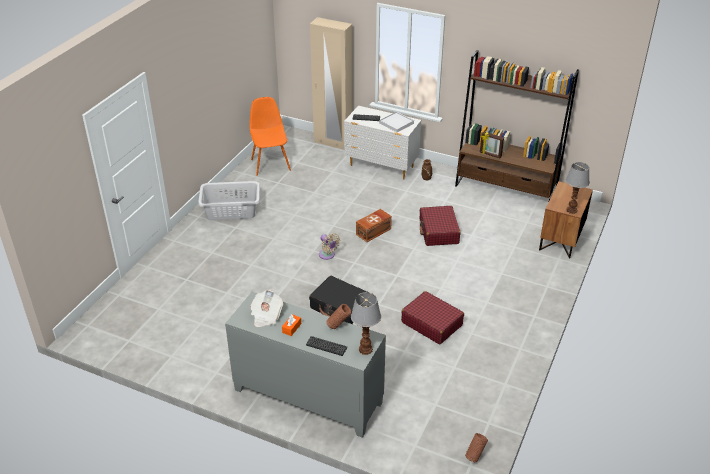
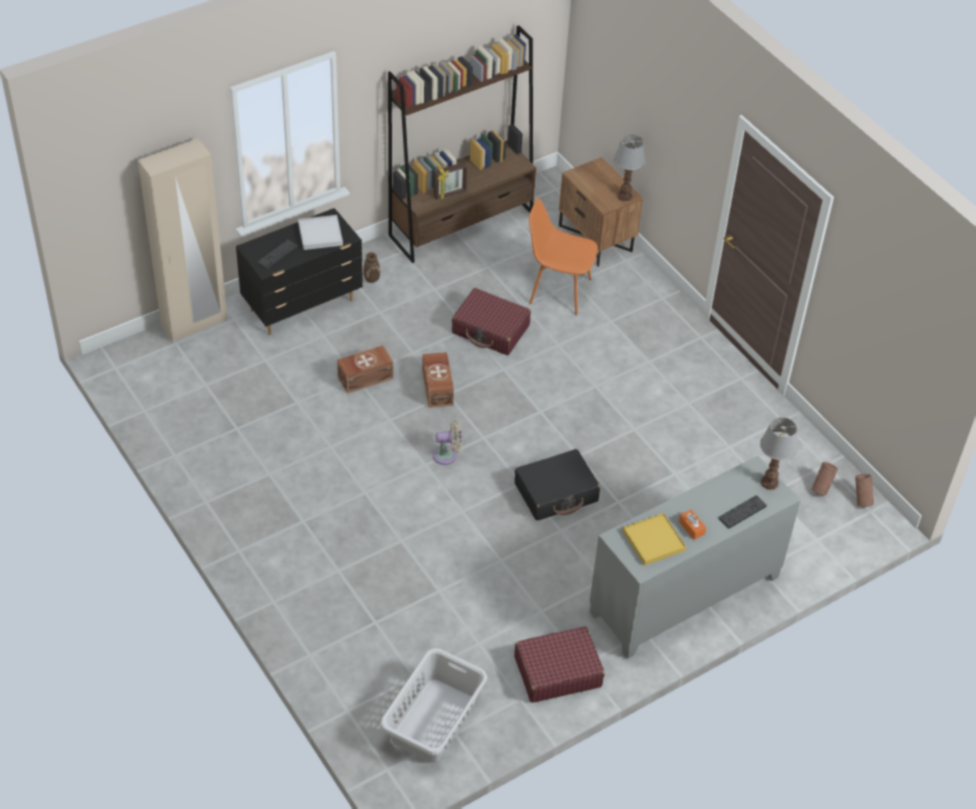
camera: 60 degrees left, 10 degrees up
grey laundry basket [198,181,260,220] -> grey laundry basket moved to [380,648,487,762]
orange chair [249,97,291,176] -> orange chair moved to [529,198,598,315]
newspaper [250,290,283,327] -> yellow tray [623,513,686,566]
brown vase [327,304,351,329] -> brown vase moved to [812,462,838,496]
white dresser [344,106,421,179] -> black dresser [236,208,363,335]
red suitcase [401,291,464,344] -> red suitcase moved to [514,626,605,703]
none -> brown storage box [337,345,393,394]

